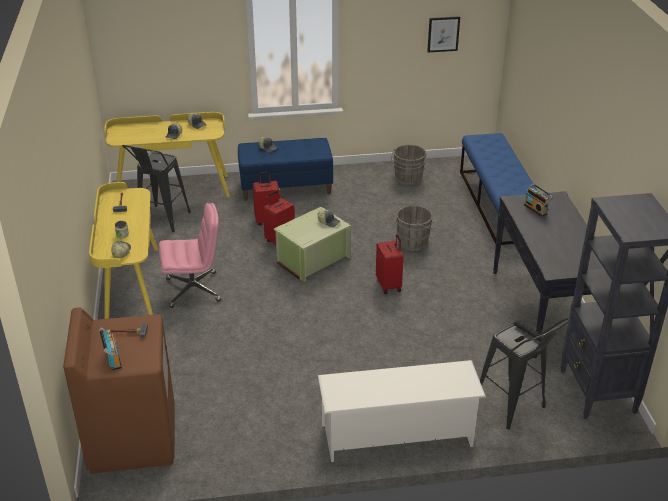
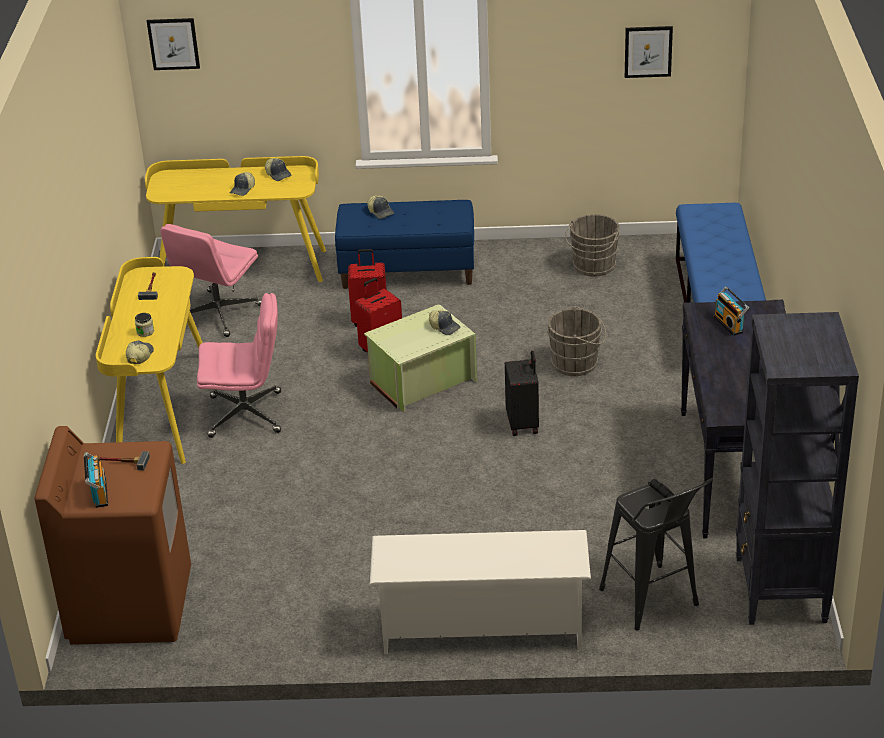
camera: 10 degrees right, 0 degrees up
black stool [122,145,191,232] -> pink office chair [161,224,262,337]
red suitcase [376,234,404,294] -> black suitcase [505,350,539,436]
none -> picture [147,18,200,70]

